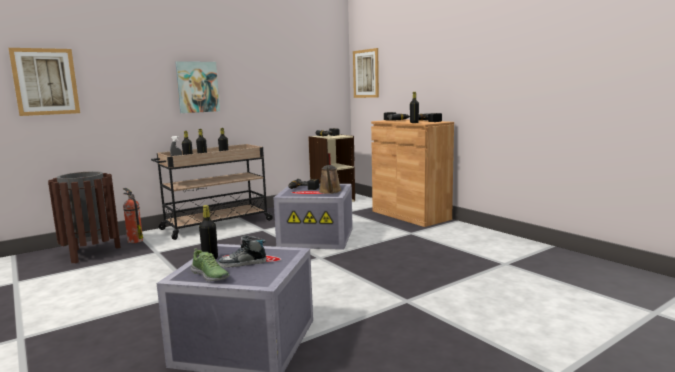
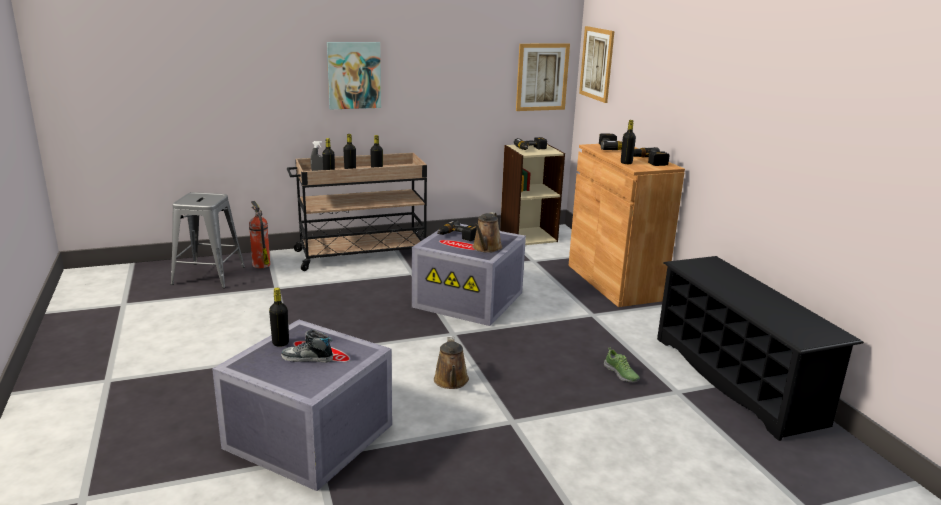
camera: 15 degrees right, 10 degrees up
picture [8,48,80,116] -> picture moved to [516,44,570,111]
brown trash can [48,171,121,263] -> grey stool [171,192,245,288]
shoe [191,248,229,281] -> shoe moved to [604,347,640,382]
none -> brown watering can [434,337,469,389]
none -> black shoe rack [657,256,864,441]

